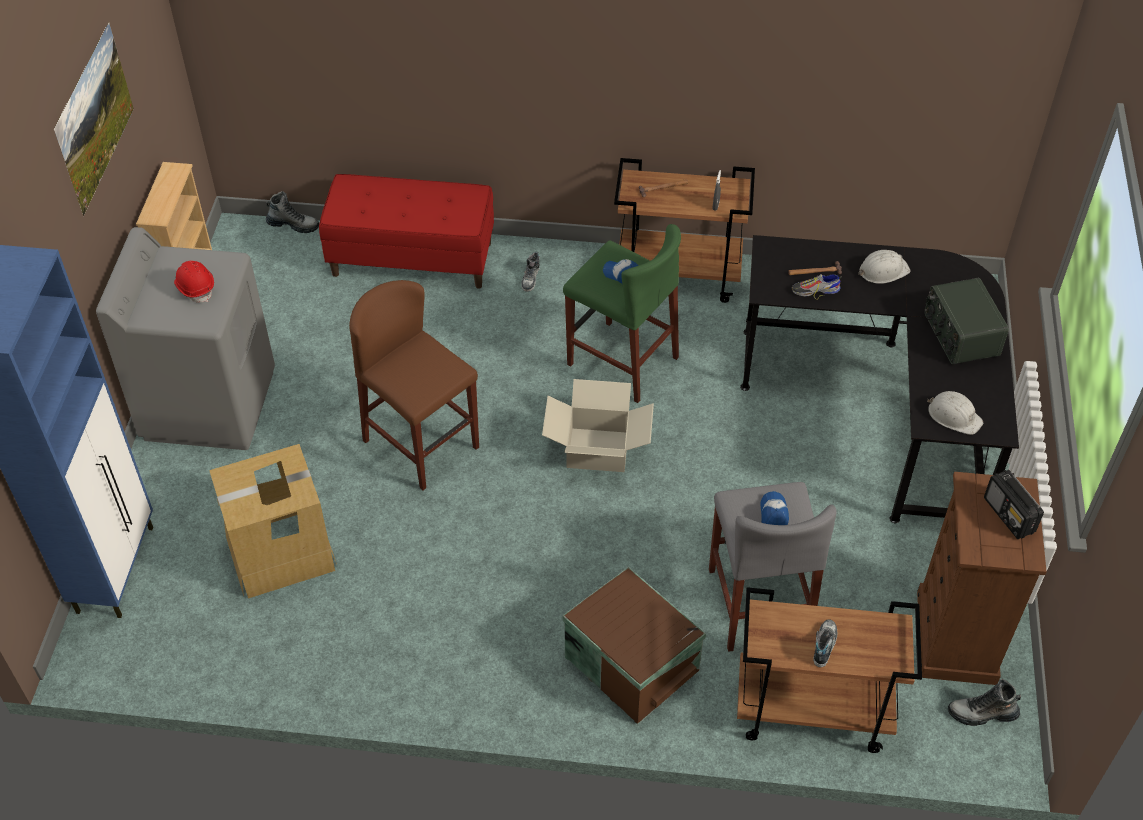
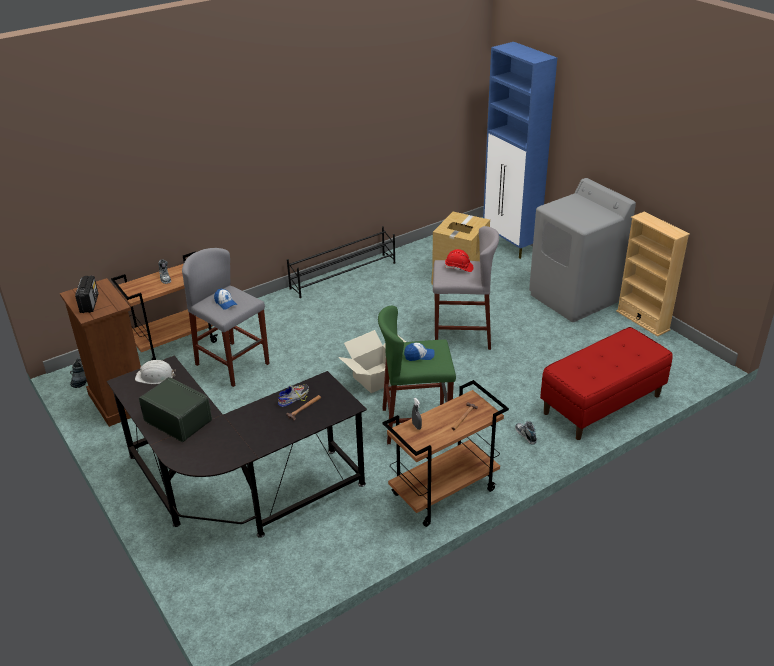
camera: 140 degrees right, 15 degrees down
picture [54,22,134,216] -> none
red hard hat [174,260,214,303] -> red hard hat moved to [445,249,474,272]
boot [266,191,319,233] -> none
brown stool [349,280,479,490] -> grey stool [433,226,499,350]
brown storage box [562,567,706,725] -> none
white hard hat [858,250,910,284] -> none
radio [984,470,1044,539] -> radio turned 60 degrees clockwise [75,276,99,313]
none -> black shoe rack [287,226,395,298]

